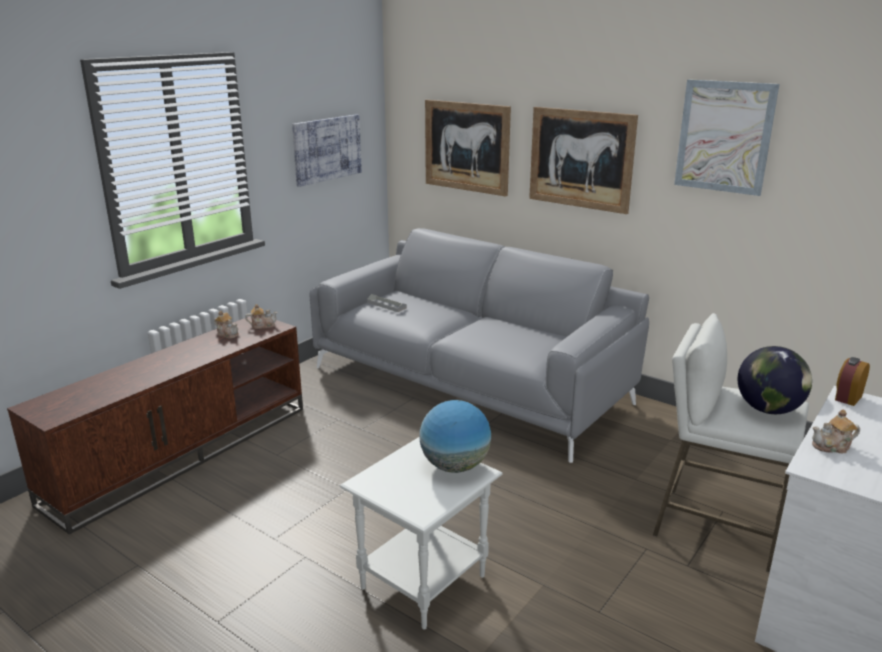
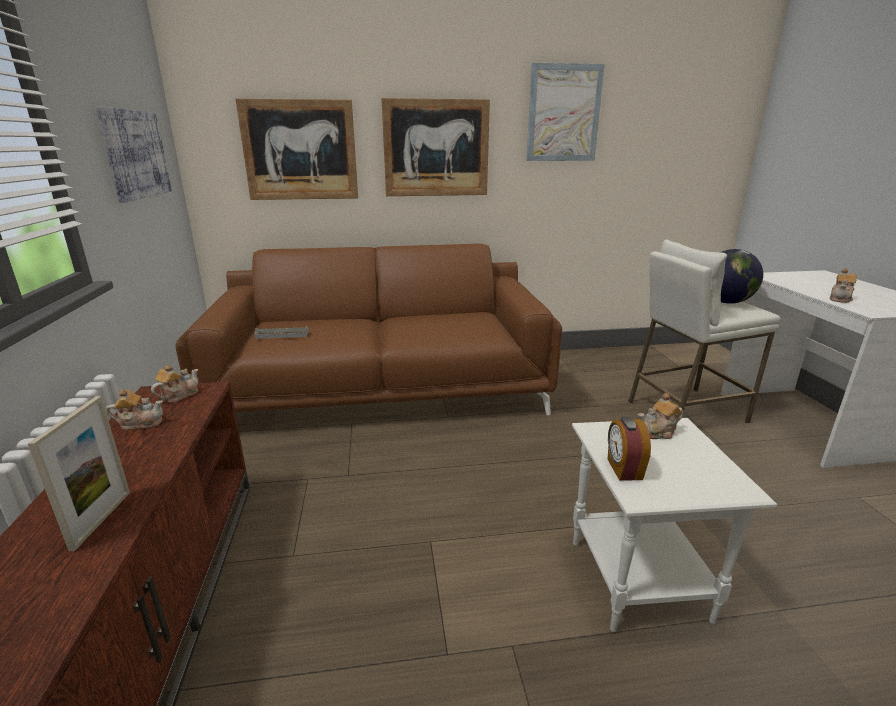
camera: 45 degrees left, 0 degrees up
grey sofa [310,228,649,463] -> brown sofa [175,244,562,415]
globe [419,400,491,473] -> teapot [638,393,683,439]
alarm clock [835,357,870,406] -> alarm clock moved to [608,417,651,481]
none -> picture frame [27,396,130,551]

